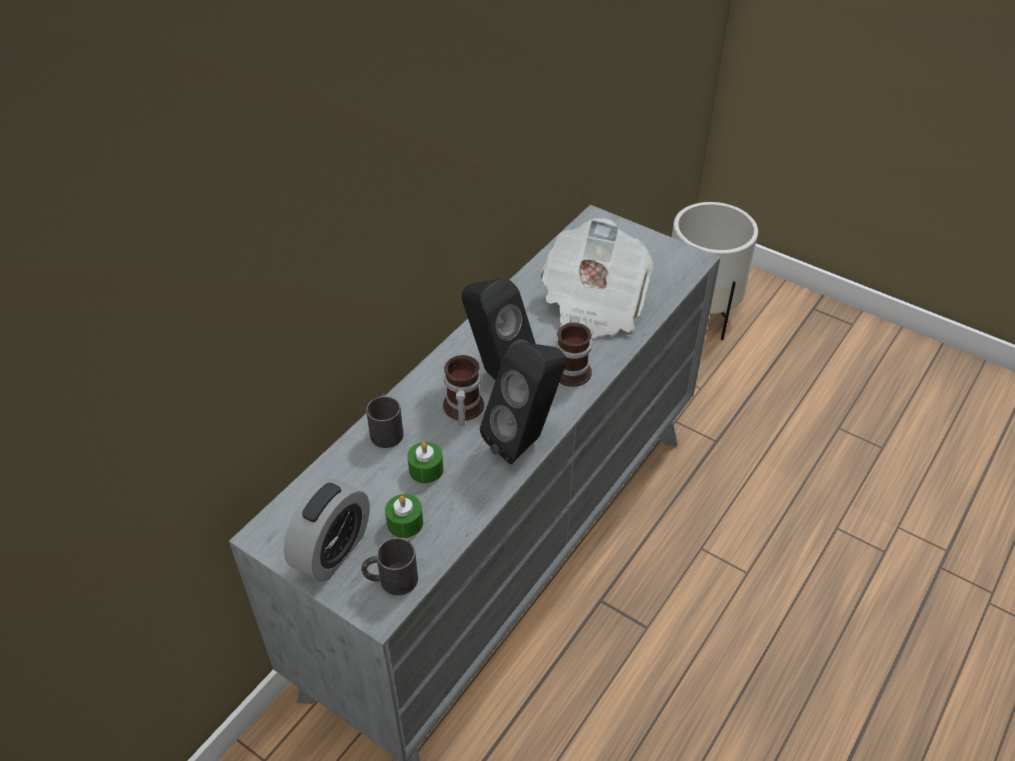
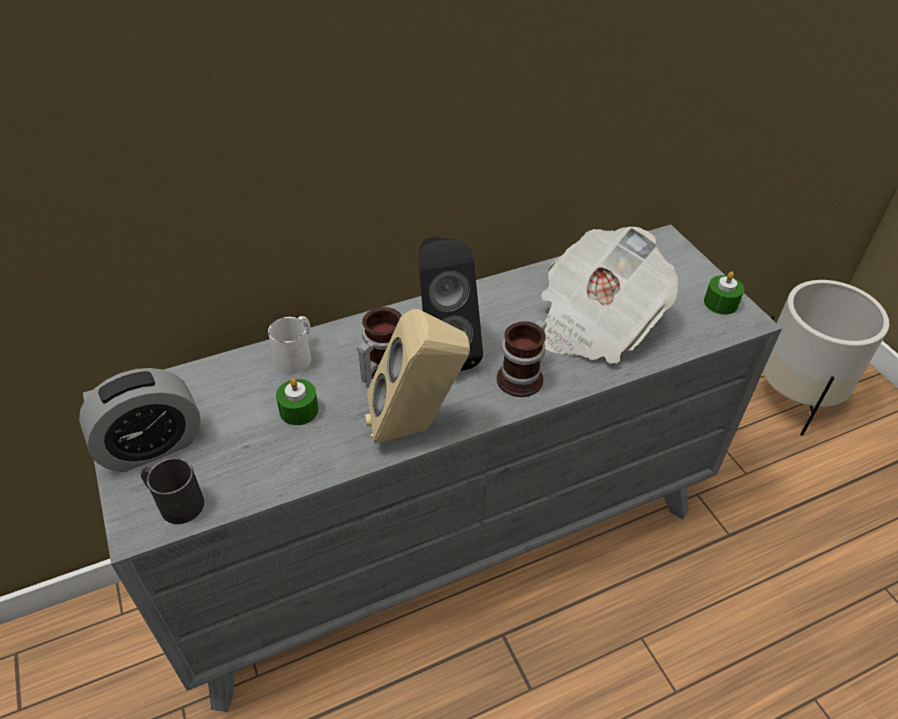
camera: 30 degrees right, 0 degrees up
black mug [366,393,403,448] -> white mug [268,316,311,374]
green candle [385,494,423,538] -> green candle moved to [704,271,744,315]
black speaker [480,342,566,464] -> beige speaker [365,309,470,444]

